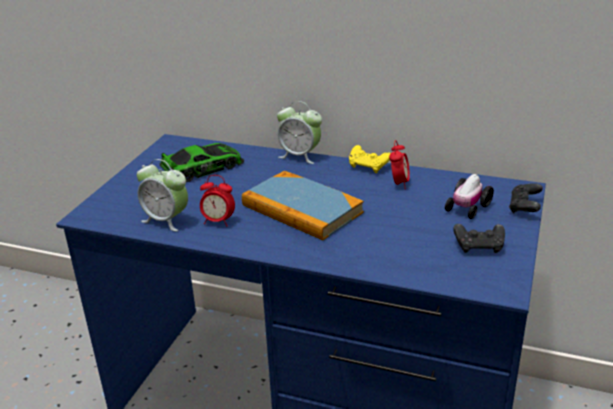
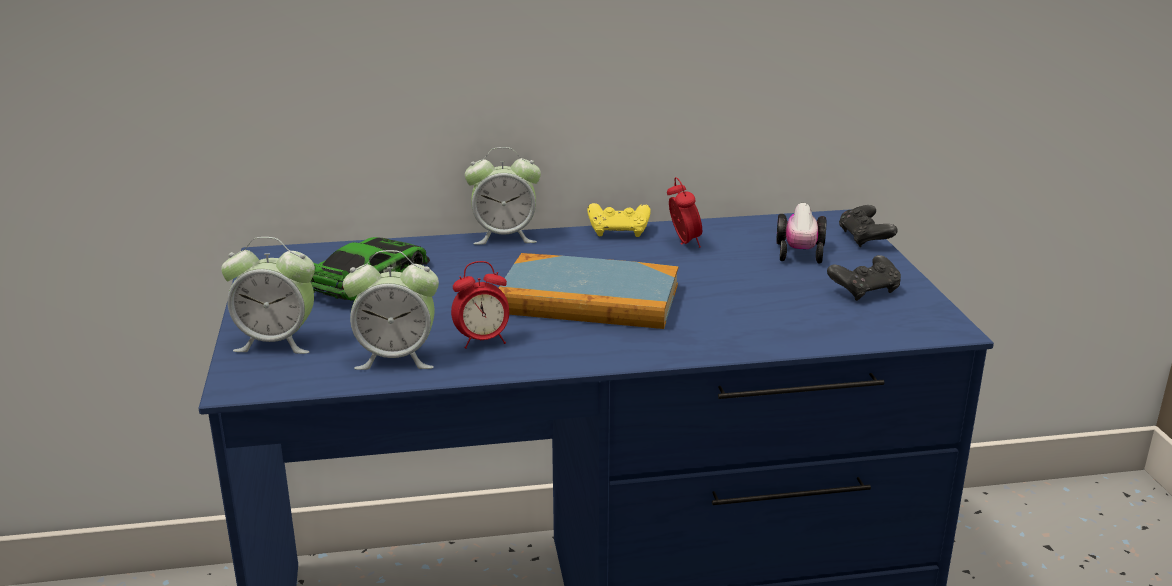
camera: 30 degrees left, 5 degrees down
none -> alarm clock [221,237,315,354]

